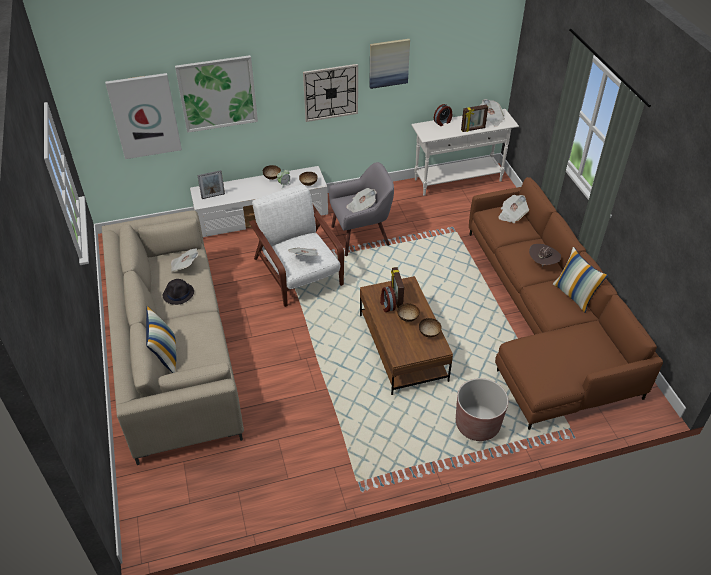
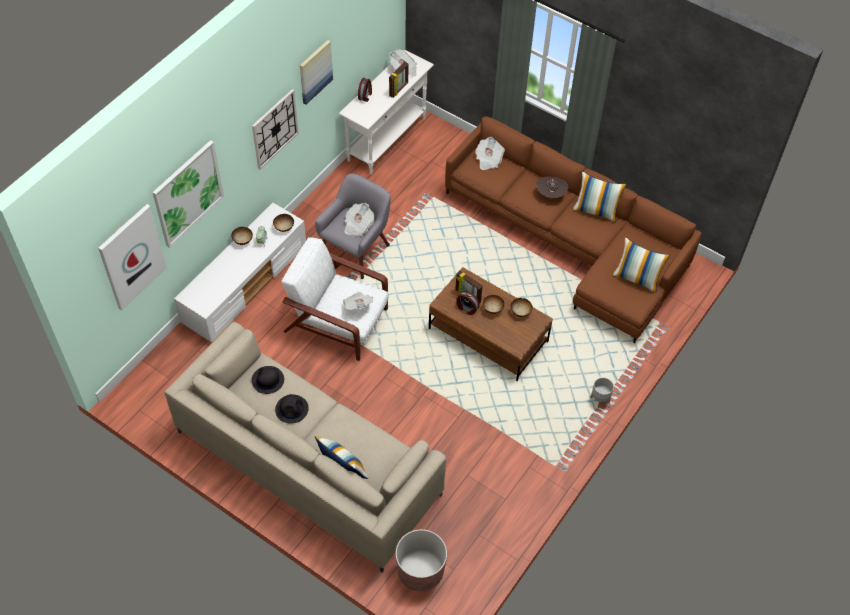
camera: 40 degrees left, 10 degrees up
newspaper [171,248,198,272] -> black hat [251,366,284,394]
picture frame [197,170,225,199] -> none
brown planter [456,378,508,441] -> brown planter moved to [395,529,447,591]
none -> grey planter [591,378,614,408]
none -> pillow [613,238,670,293]

